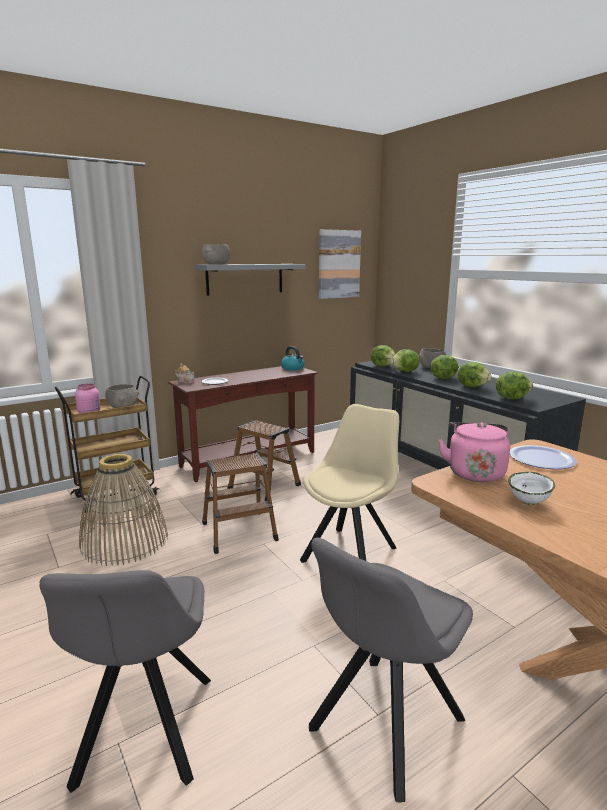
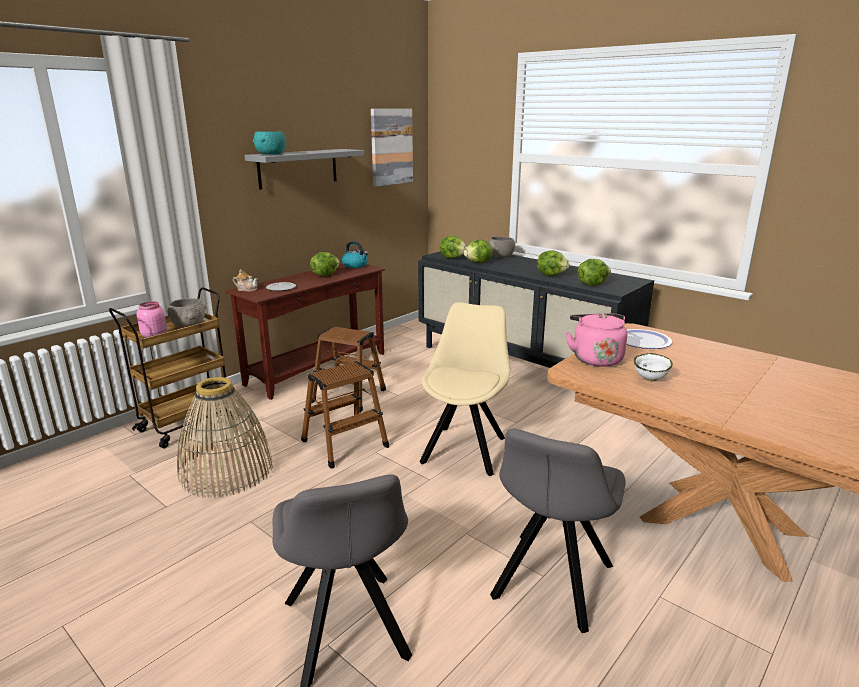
camera: 15 degrees left, 5 degrees up
grey bowl [202,244,230,264] -> turquoise bowl [253,131,286,155]
lettuce [430,355,459,379] -> lettuce moved to [310,252,340,276]

